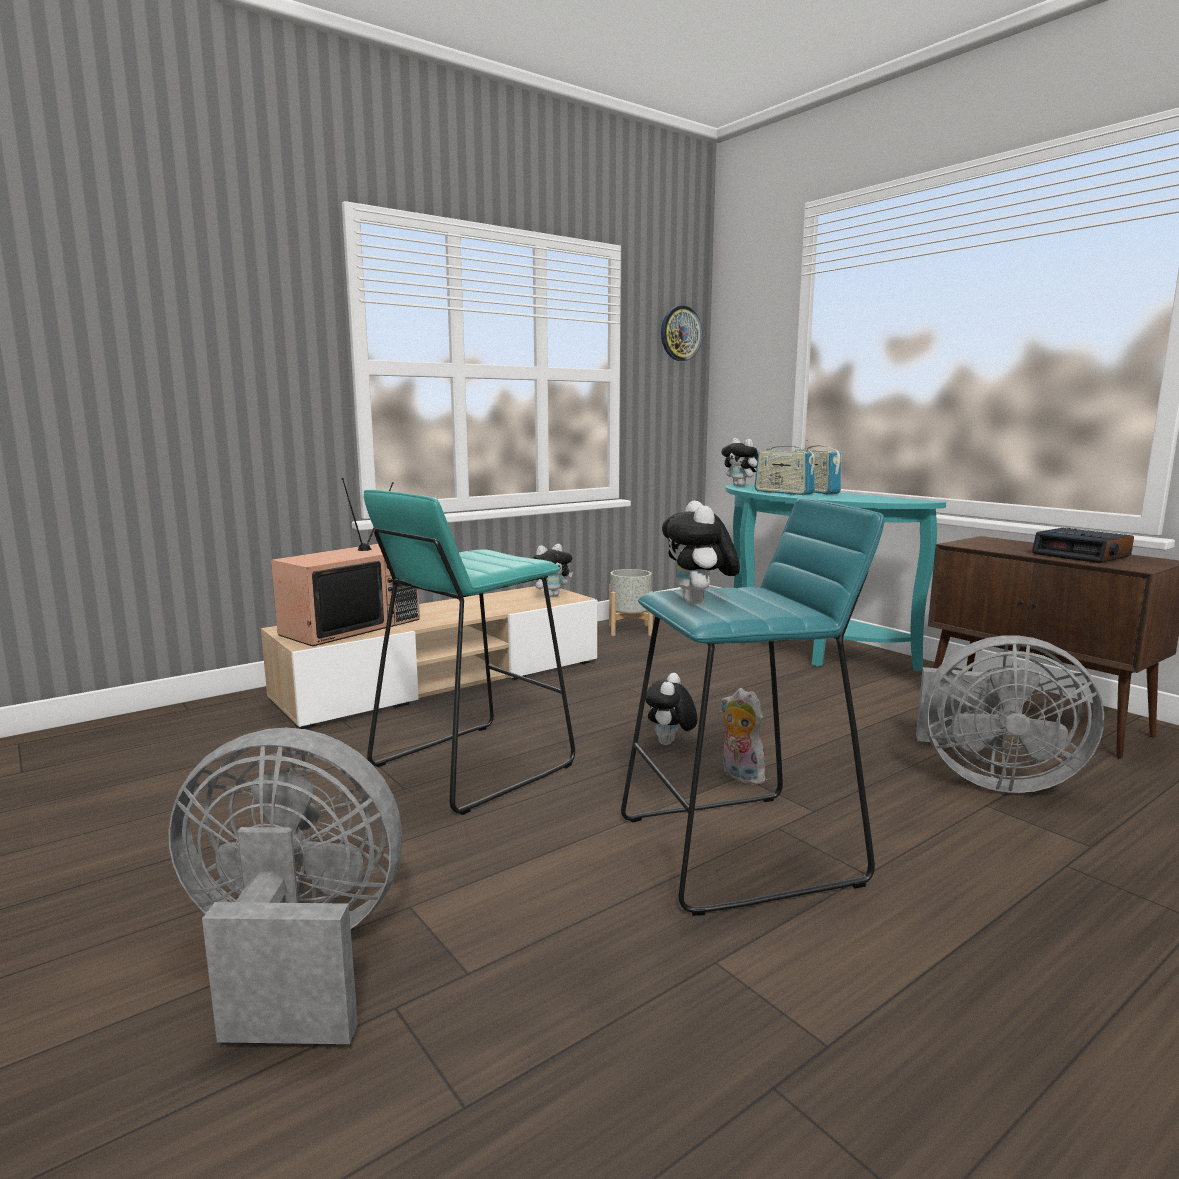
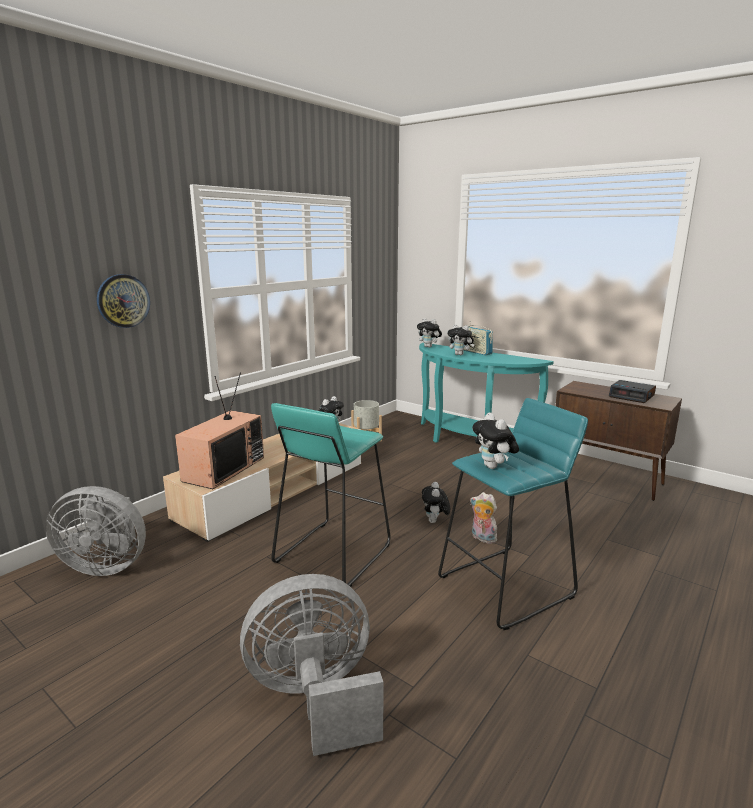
camera: 15 degrees left, 5 degrees up
wall clock [661,305,702,361] -> wall clock moved to [97,274,150,328]
radio [755,440,815,495] -> plush toy [447,324,475,355]
grey fan [916,635,1104,793] -> grey fan moved to [45,486,146,576]

